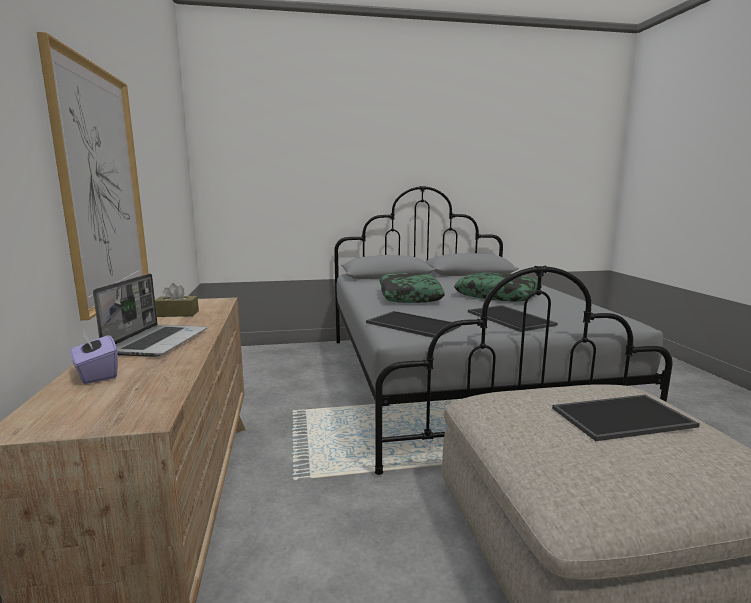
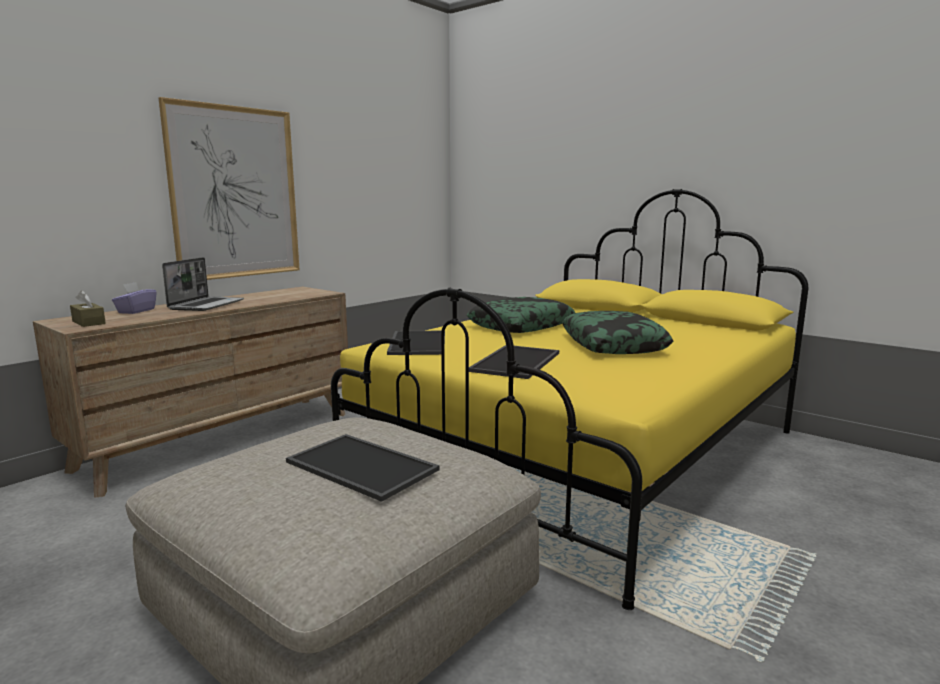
camera: 50 degrees right, 0 degrees up
laptop [93,274,207,357] -> laptop turned 45 degrees counterclockwise [162,257,244,311]
brown tissue box [155,283,199,317] -> brown tissue box moved to [70,290,106,327]
grey bed [334,186,673,475] -> yellow bed [331,189,808,610]

